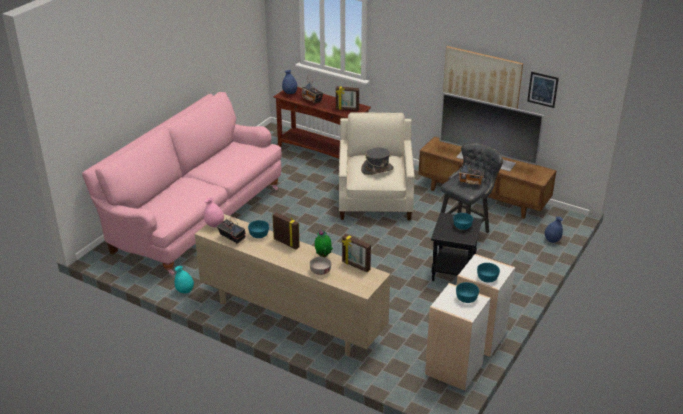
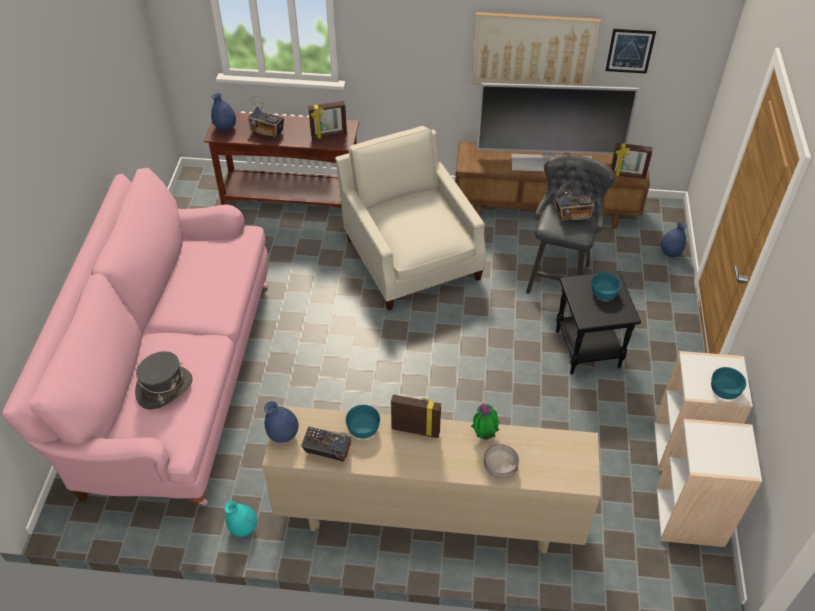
camera: 25 degrees left, 15 degrees up
pink vase [204,198,224,227] -> blue vase [264,401,299,443]
picture frame [342,234,371,272] -> picture frame moved to [611,143,653,179]
grey hat [361,148,394,175] -> grey hat moved to [135,351,193,410]
turquoise bowl [456,282,479,303] -> none

